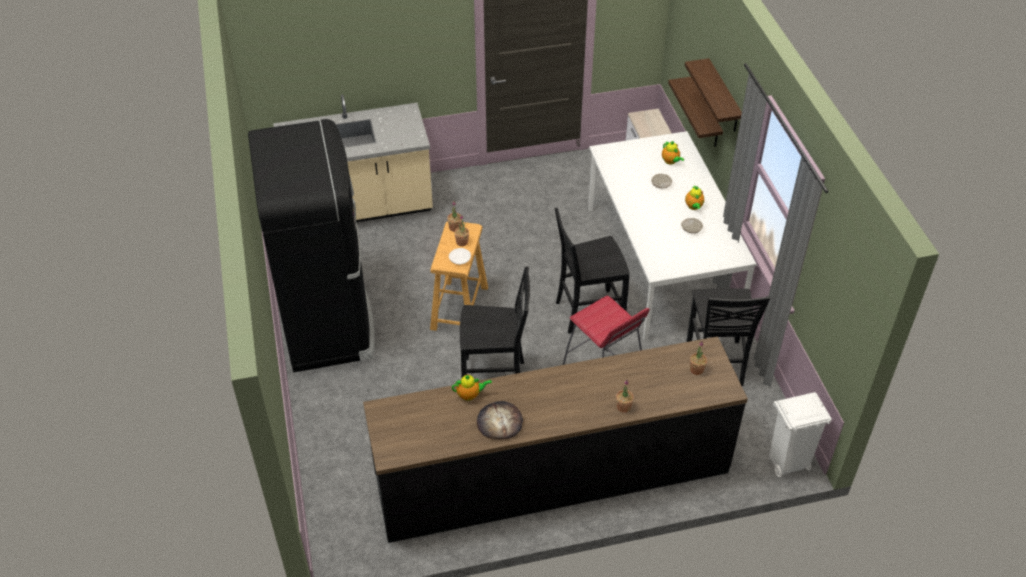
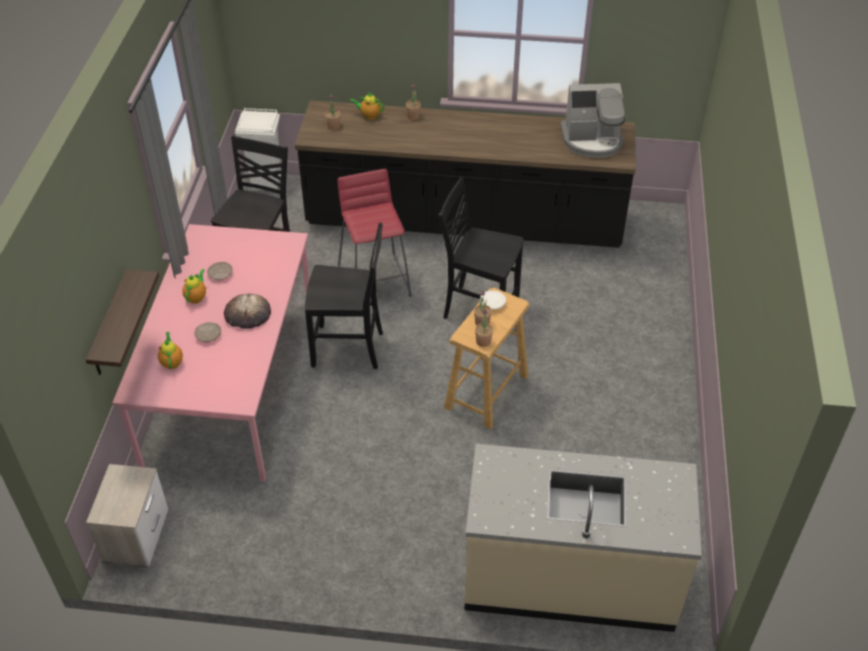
camera: 160 degrees left, 0 degrees up
black fridge [248,119,375,372] -> none
teapot [452,374,492,401] -> teapot moved to [350,92,384,120]
bread [477,401,523,439] -> bread moved to [224,294,271,329]
white dining table [588,131,757,341] -> pink dining table [112,224,310,482]
shelf [685,58,742,132] -> none
none -> coffee machine [560,83,625,158]

